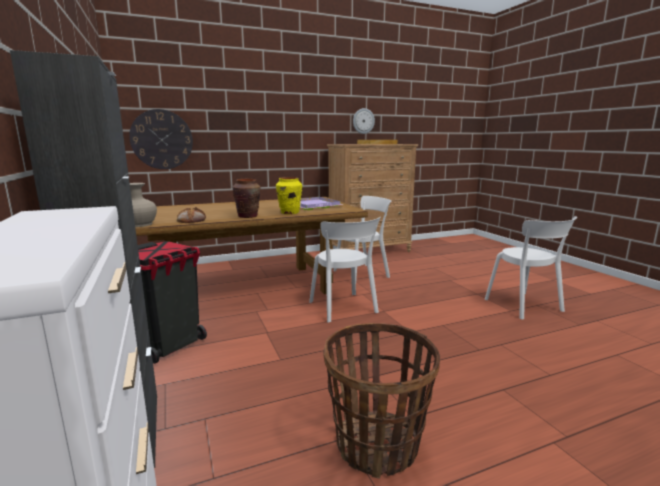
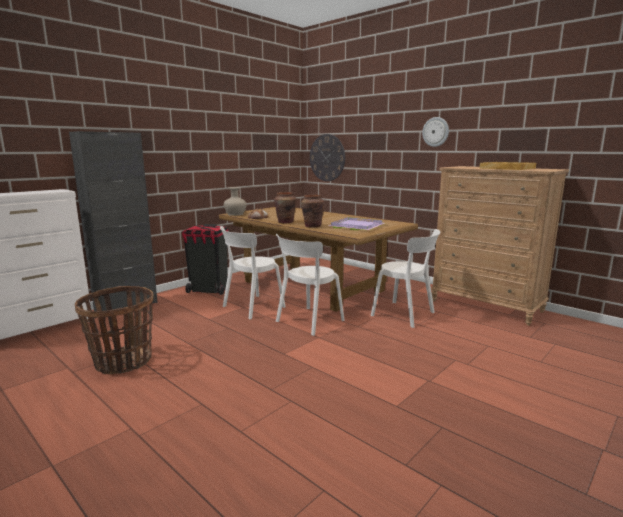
camera: 65 degrees right, 0 degrees up
yellow vase [276,177,303,214] -> brown vase [301,195,324,228]
wall clock [353,108,375,134] -> wall clock moved to [422,117,449,147]
white chair [485,216,577,319] -> white chair moved to [220,226,286,319]

